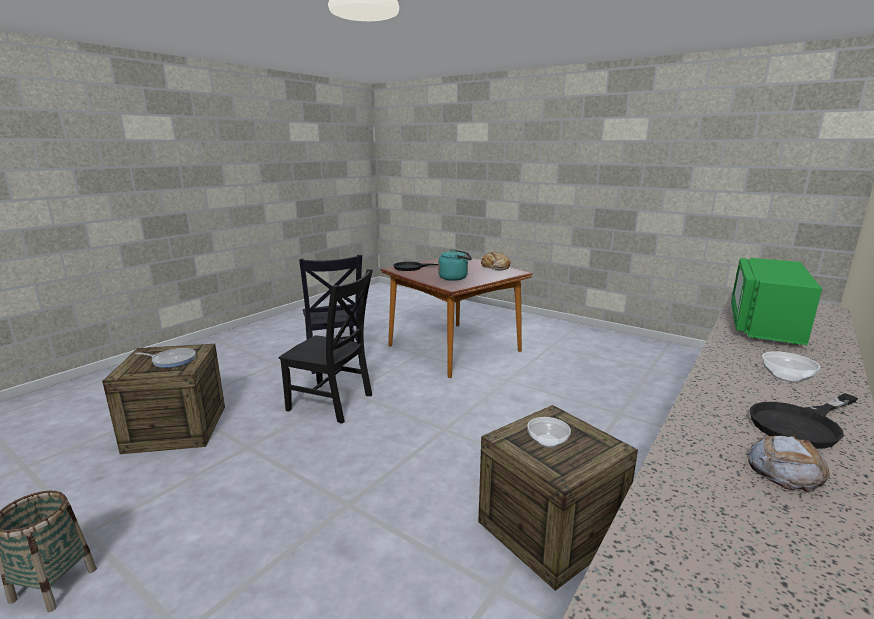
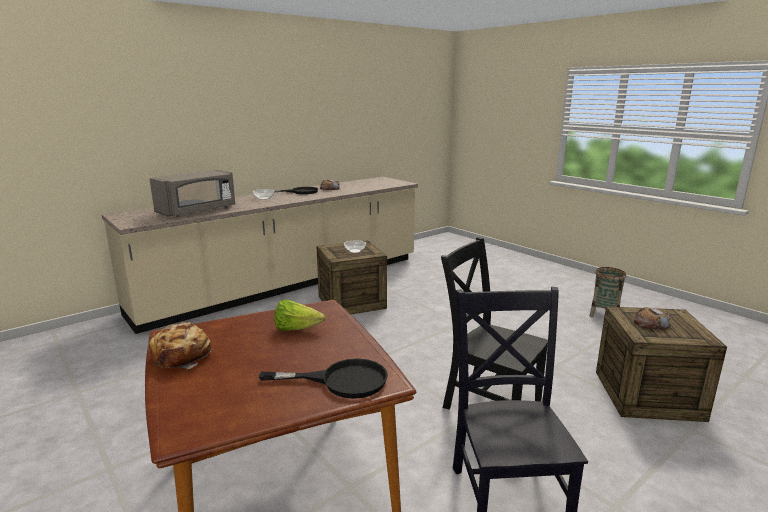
camera: 165 degrees left, 0 degrees up
frying pan [135,348,196,368] -> bread [634,307,671,330]
turquoise kettle [438,249,472,281] -> lettuce [275,299,326,331]
green microwave [731,258,822,345] -> grey microwave [149,170,235,217]

